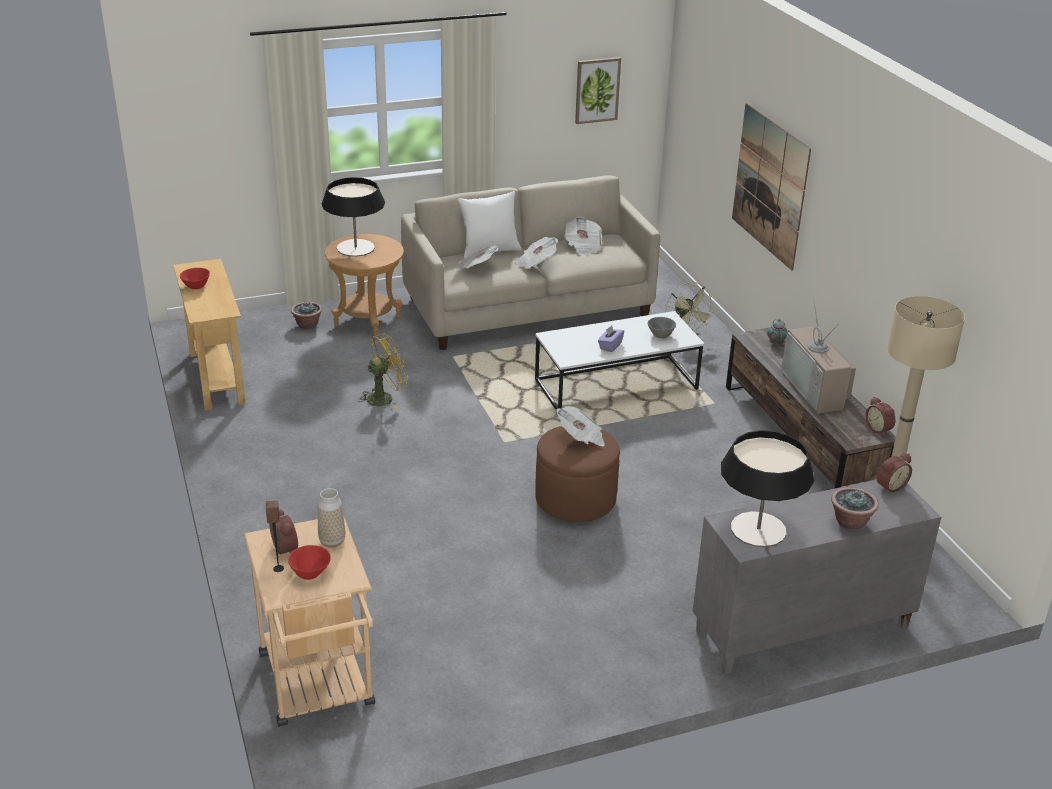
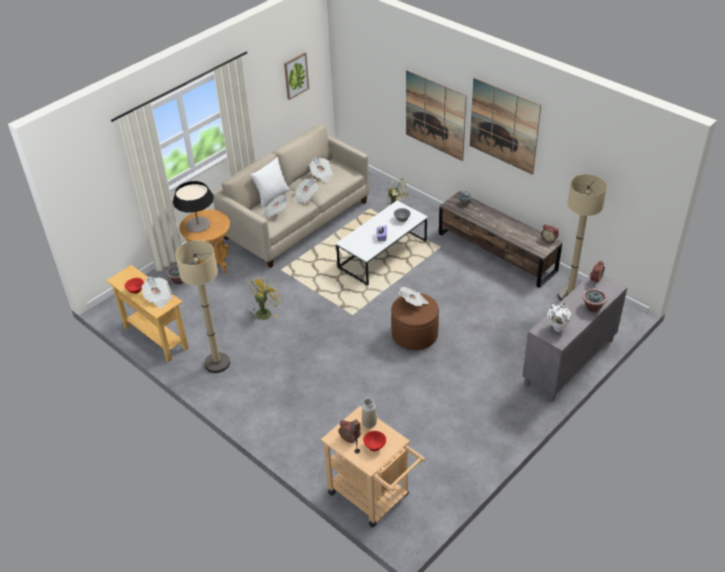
camera: 25 degrees left, 10 degrees up
table lamp [721,430,814,547] -> white vase [547,303,571,332]
television [781,299,856,413] -> none
none -> newspaper [141,277,173,308]
none -> beige floor lamp [175,240,230,373]
none -> picture [470,78,541,175]

